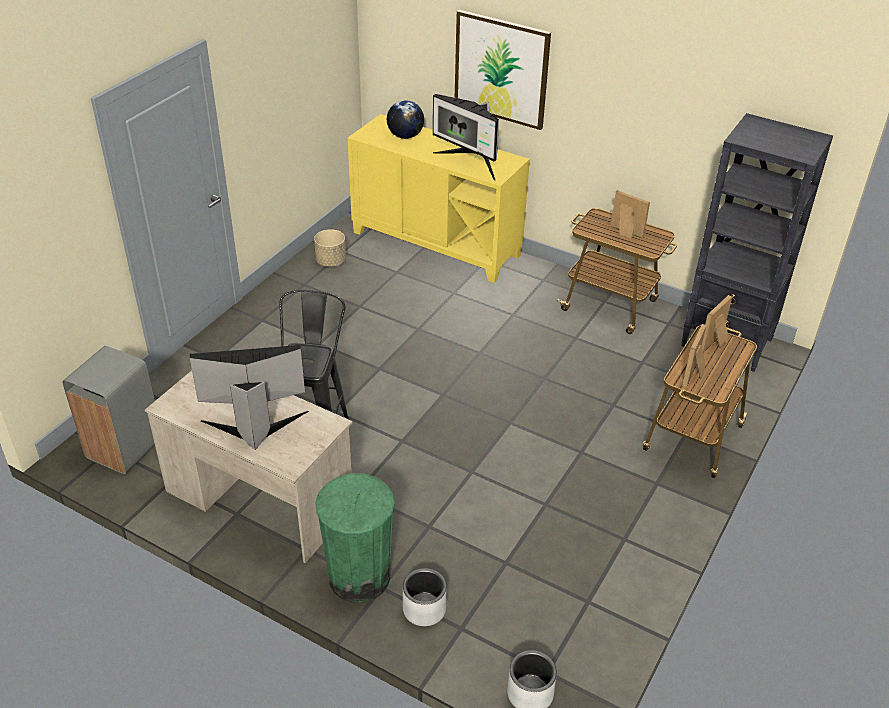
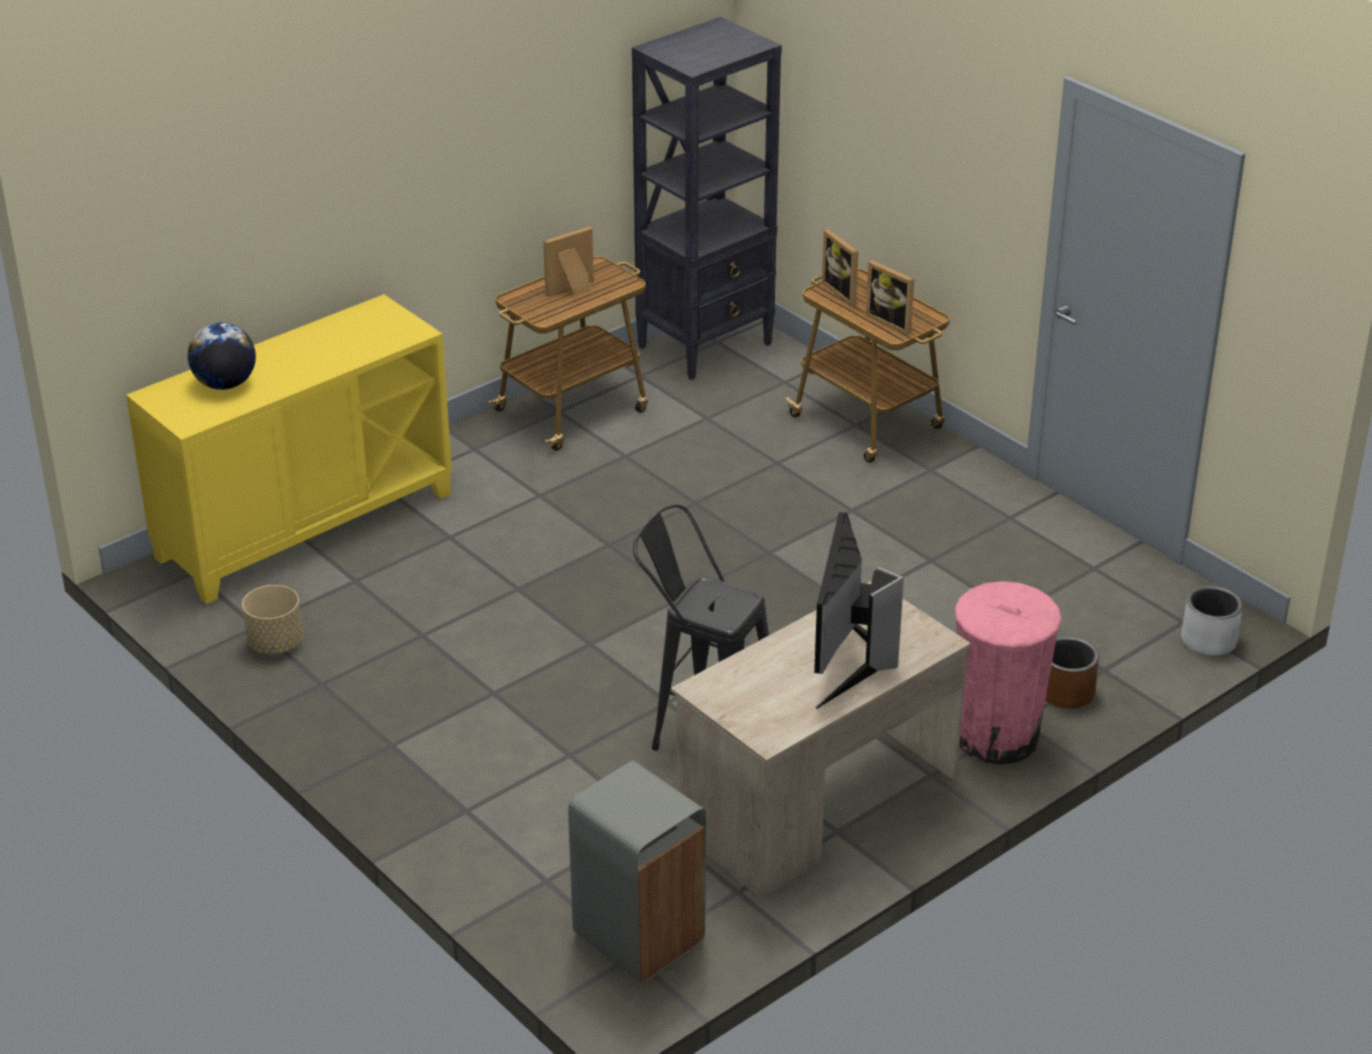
camera: 70 degrees left, 5 degrees down
green trash can [315,473,395,603] -> pink trash can [955,581,1061,764]
grey planter [403,568,447,626] -> brown planter [1045,636,1099,709]
monitor [433,94,499,181] -> none
picture [455,10,551,130] -> none

